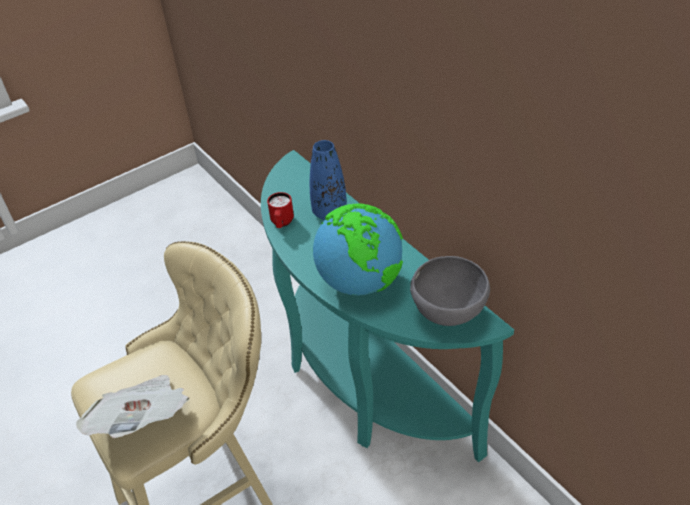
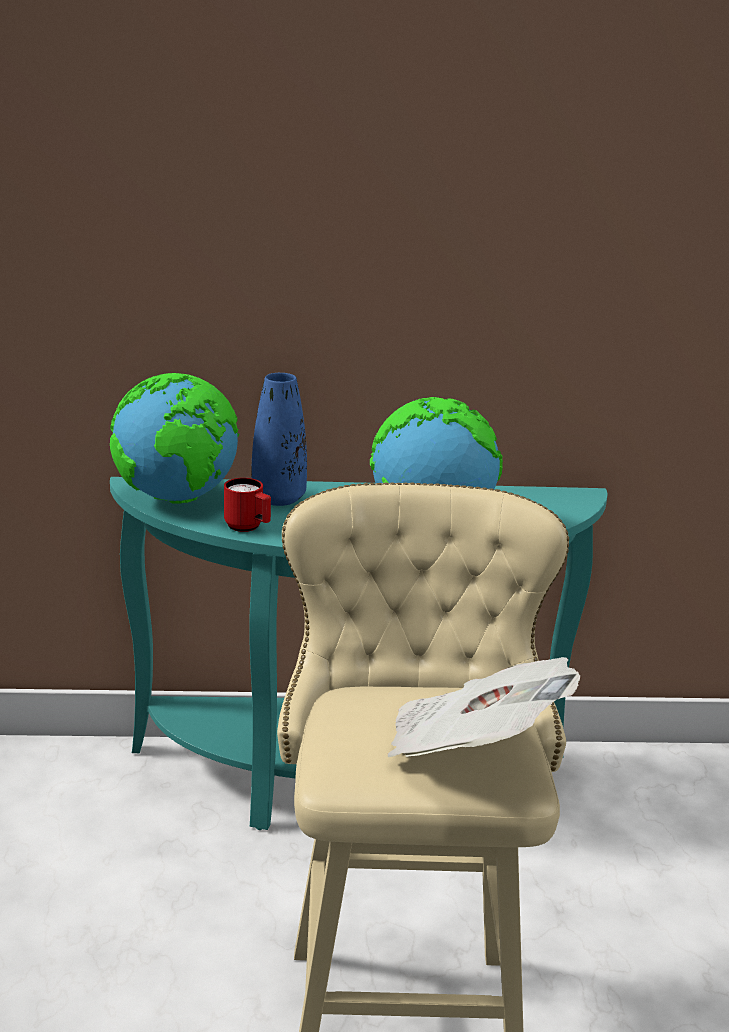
camera: 60 degrees left, 20 degrees down
grey bowl [410,256,490,326] -> none
none -> globe [110,373,239,504]

